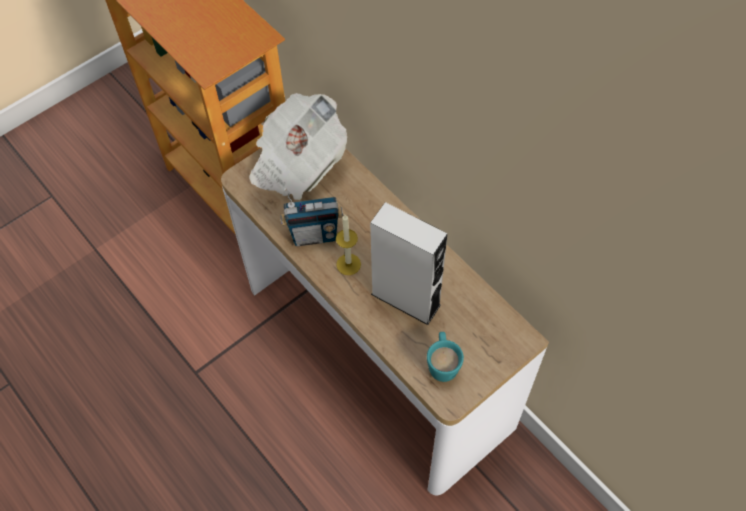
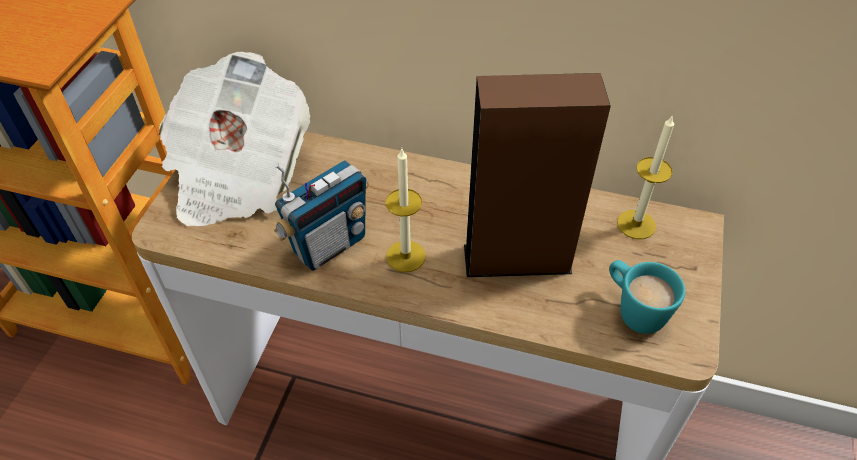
camera: 35 degrees left, 10 degrees down
grey speaker [370,202,447,325] -> brown speaker [464,73,611,277]
none -> candle [617,116,674,239]

